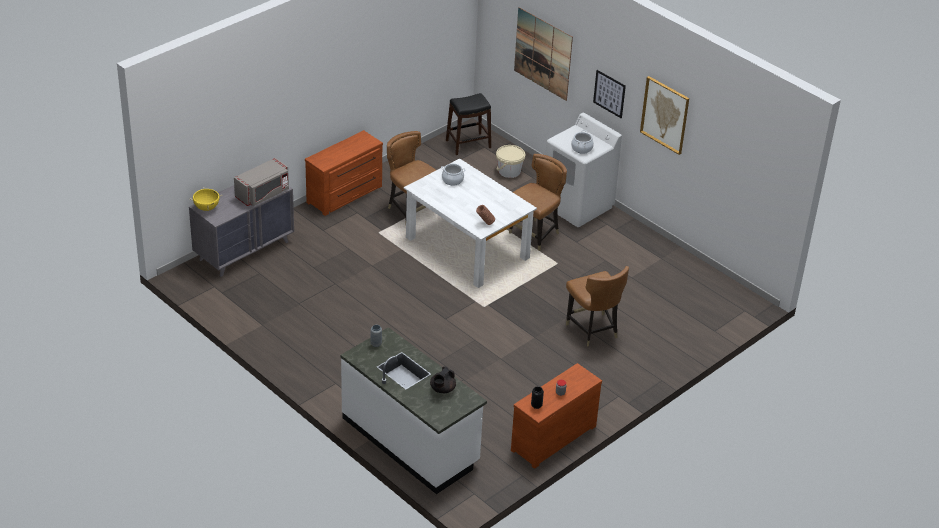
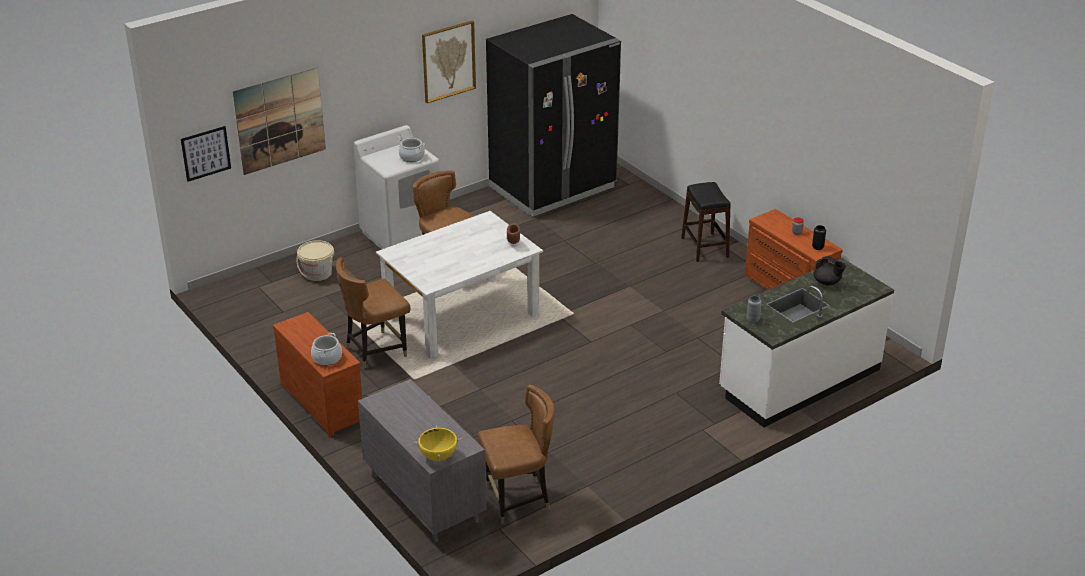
camera: 80 degrees left, 5 degrees down
grey microwave [234,158,289,206] -> none
cooking pot [441,164,465,185] -> cooking pot moved to [311,333,342,365]
black stool [446,93,491,155] -> black stool moved to [681,182,731,262]
brown chair [566,266,629,346] -> brown chair moved to [477,385,555,524]
picture [593,70,626,118] -> picture moved to [181,126,231,182]
none -> black fridge [486,14,621,217]

